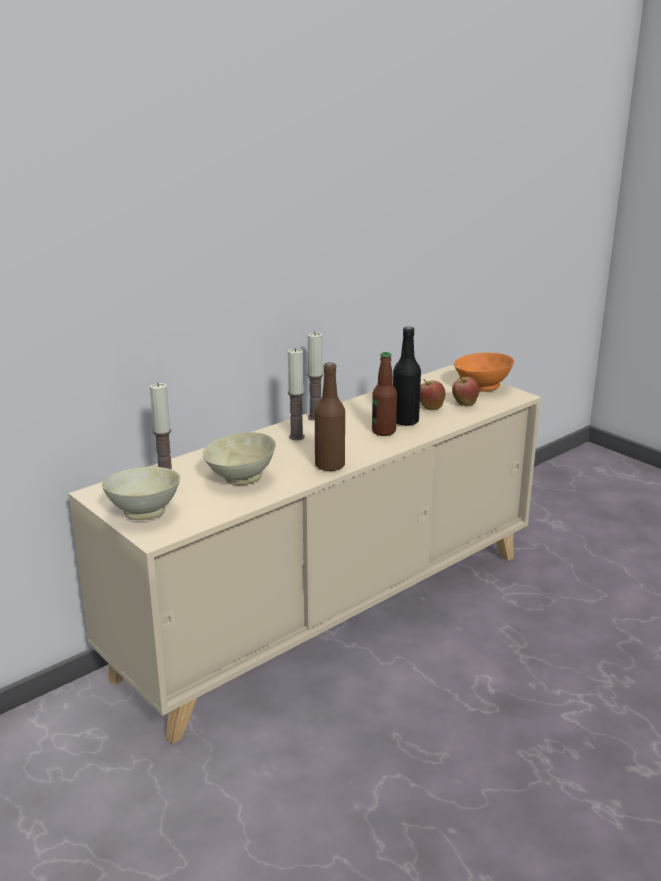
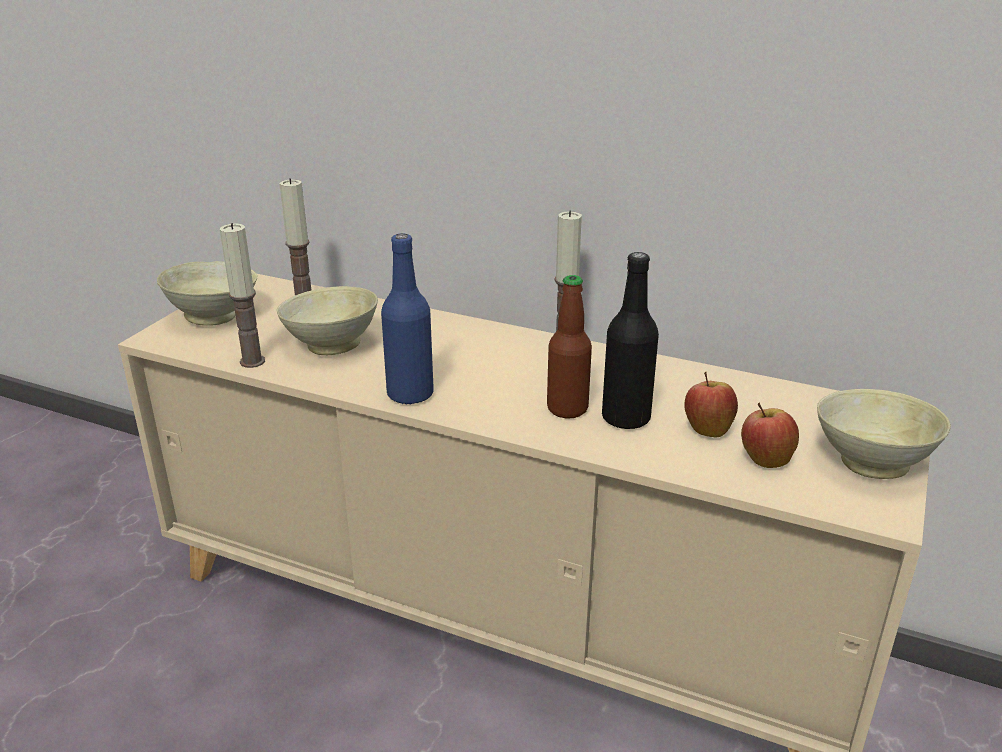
camera: 65 degrees right, 5 degrees up
candle [288,348,305,440] -> candle moved to [220,223,265,368]
brown bottle [315,363,345,472] -> blue bottle [381,233,434,404]
orange bowl [454,353,514,392] -> beige bowl [817,389,951,479]

